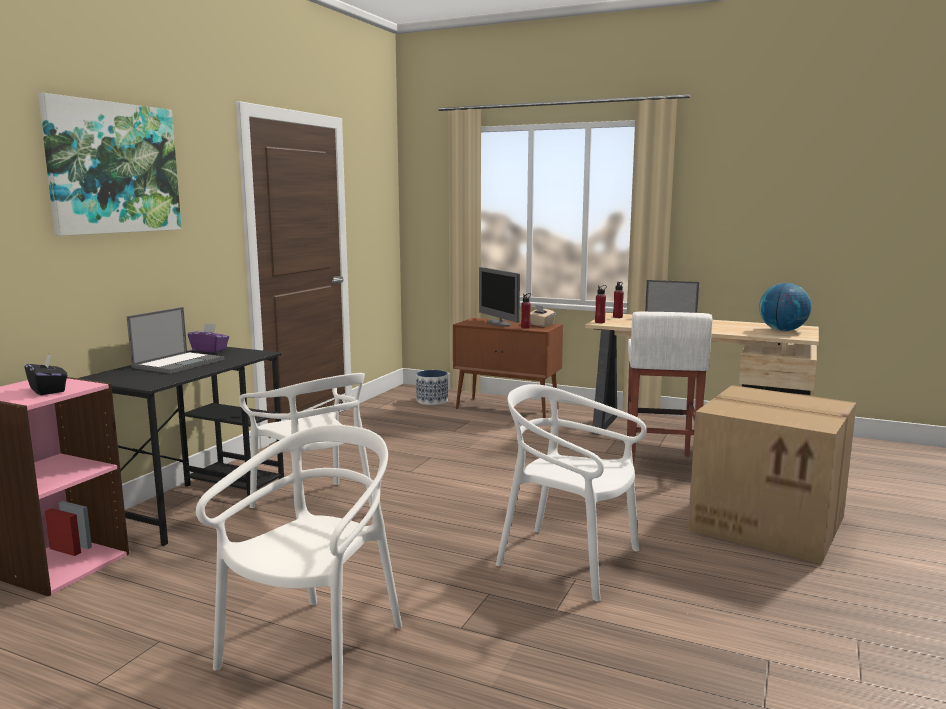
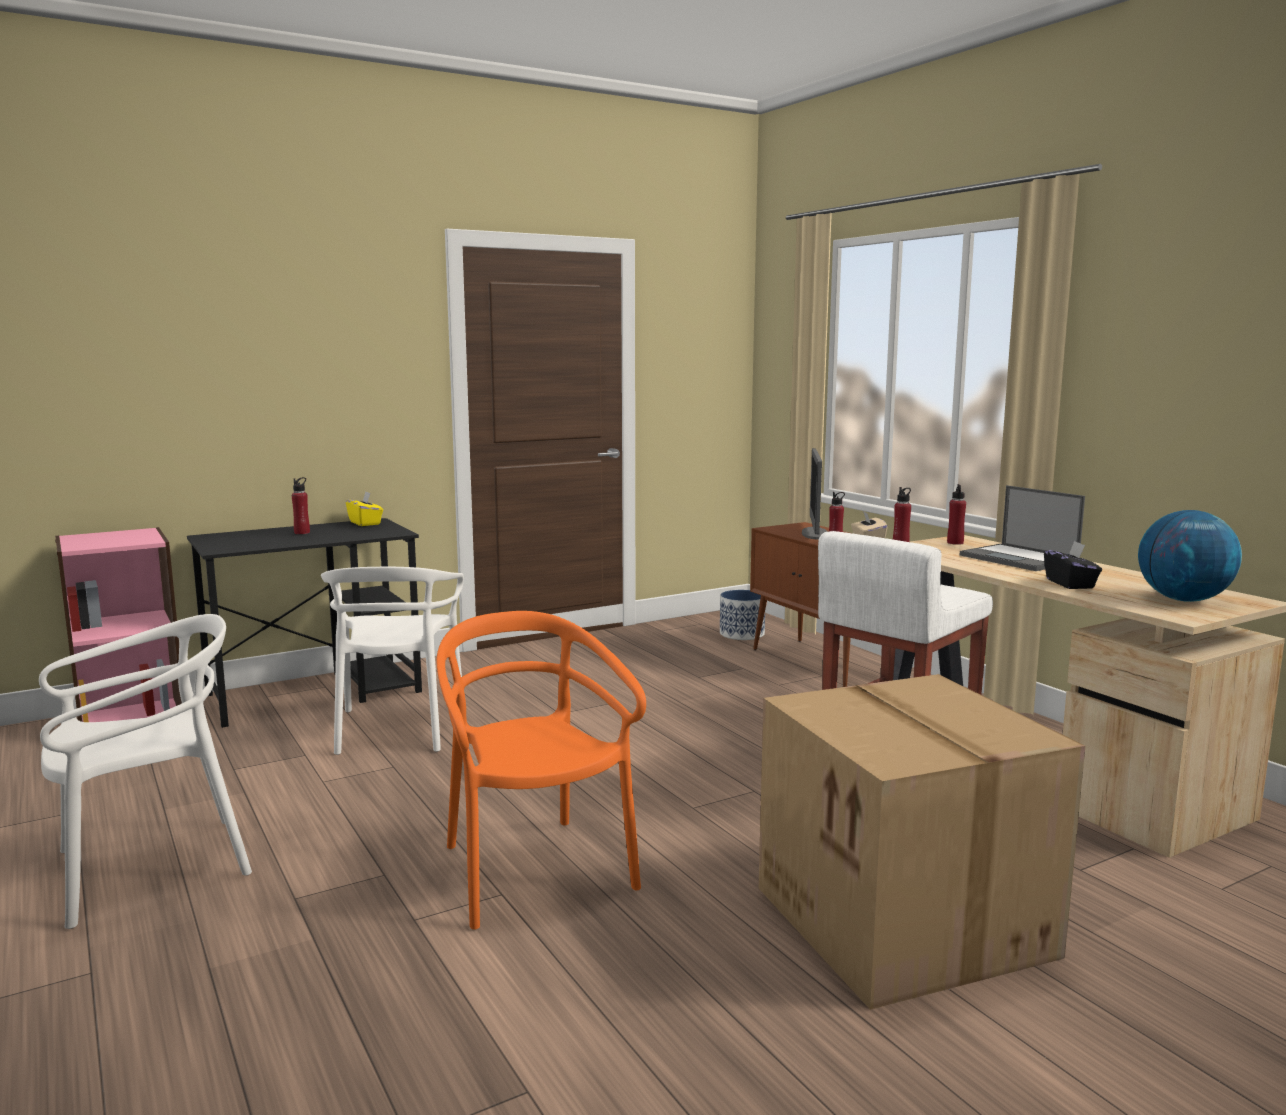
camera: 35 degrees right, 0 degrees up
black tissue box [25,354,68,395] -> black tissue box moved to [1044,541,1102,589]
picture [38,93,182,236] -> none
laptop [127,307,225,374] -> red bottle [292,477,310,534]
purple tissue box [188,323,229,353] -> yellow tissue box [346,491,383,526]
white chair [496,384,647,602] -> orange chair [436,611,646,930]

